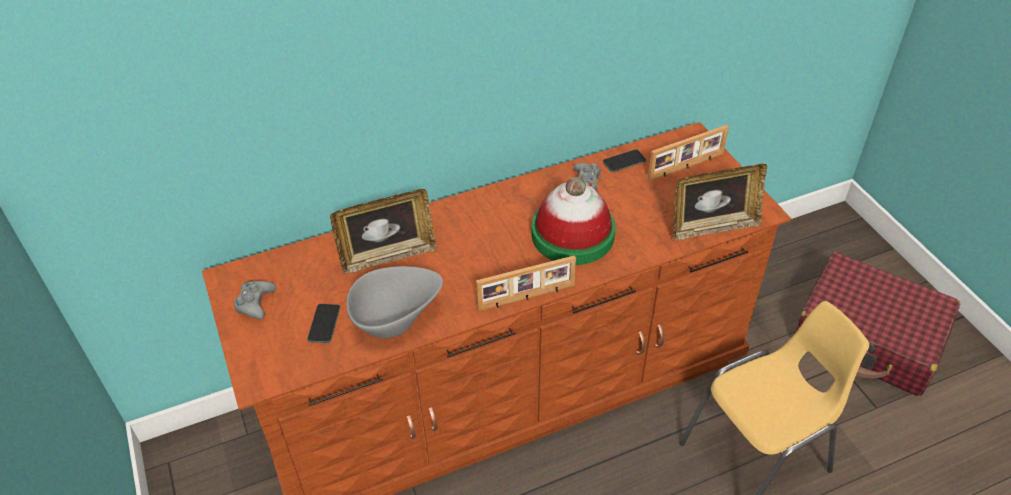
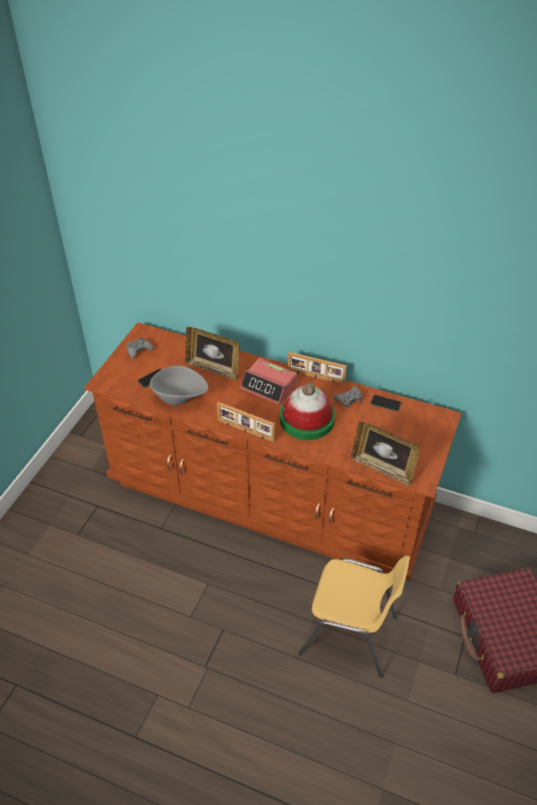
camera: 45 degrees right, 0 degrees up
picture frame [648,125,729,181] -> picture frame moved to [288,352,347,385]
none -> alarm clock [240,358,297,405]

